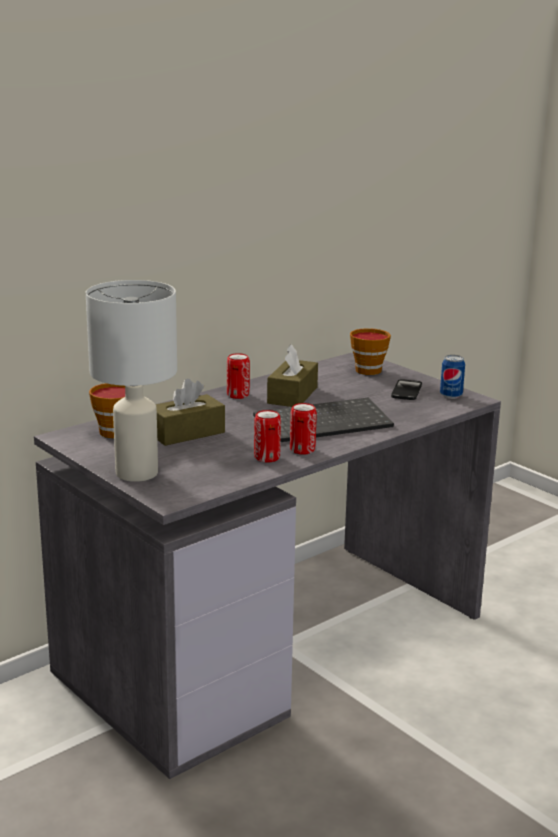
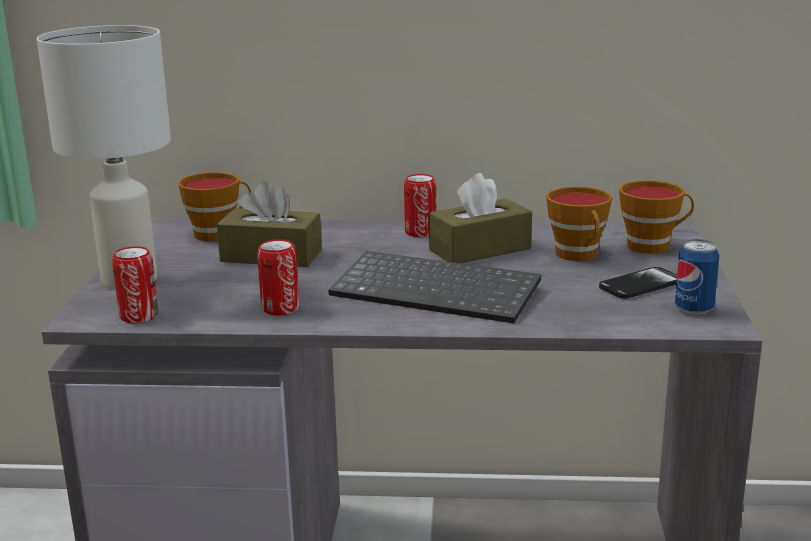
camera: 45 degrees right, 0 degrees up
can [290,403,317,455] -> can moved to [112,246,158,324]
none -> cup [546,186,612,261]

